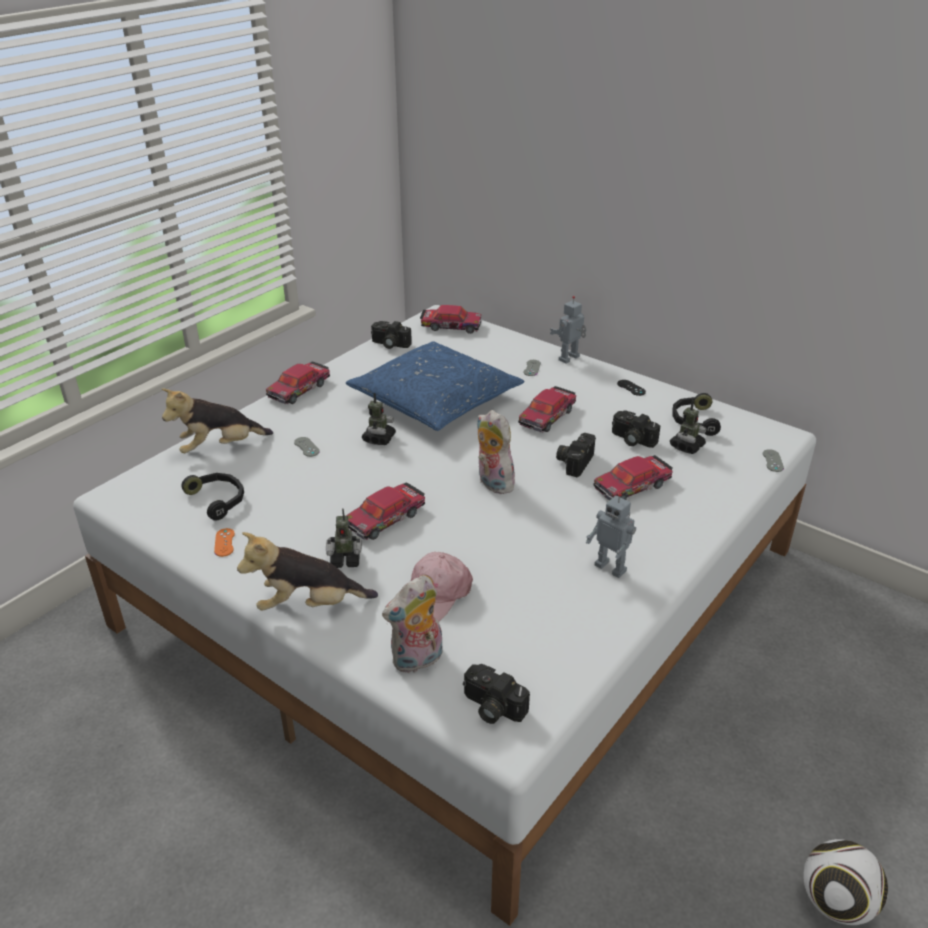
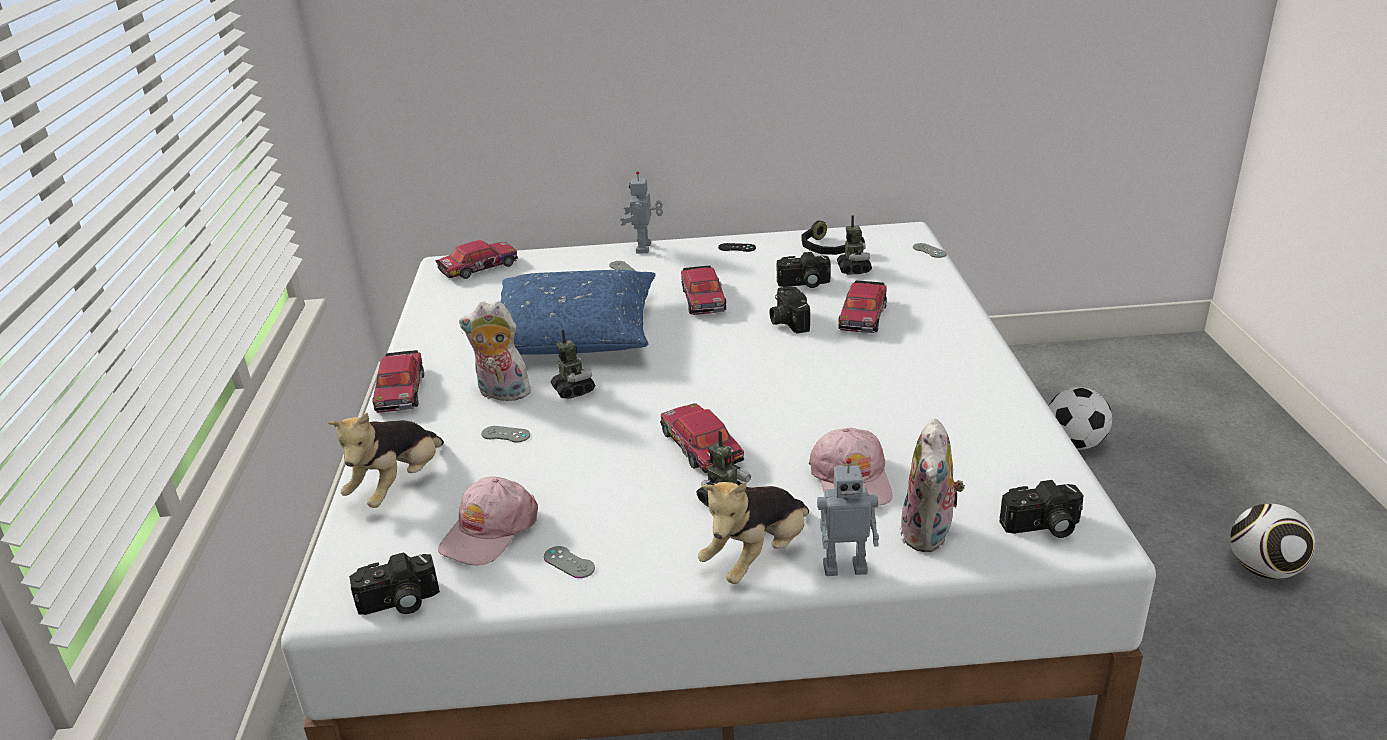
camera: 40 degrees left, 5 degrees down
black headphones [181,473,244,521] -> pink cap [438,476,538,566]
orange game controller [214,528,235,557] -> grey game controller [544,546,595,578]
toy car [346,482,425,540] -> toy car turned 150 degrees clockwise [660,403,744,473]
camera [371,321,412,349] -> camera moved to [349,552,440,615]
plush toy [477,410,515,494] -> plush toy moved to [459,301,534,404]
toy robot [586,493,636,578] -> toy robot moved to [817,458,879,576]
none -> football [1049,387,1112,450]

